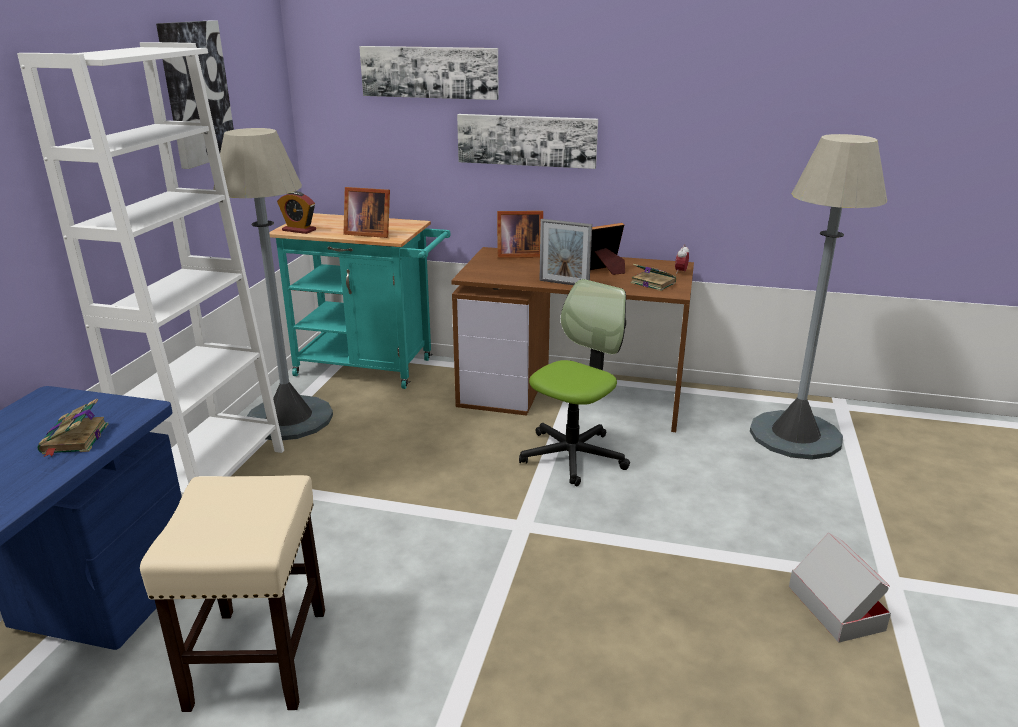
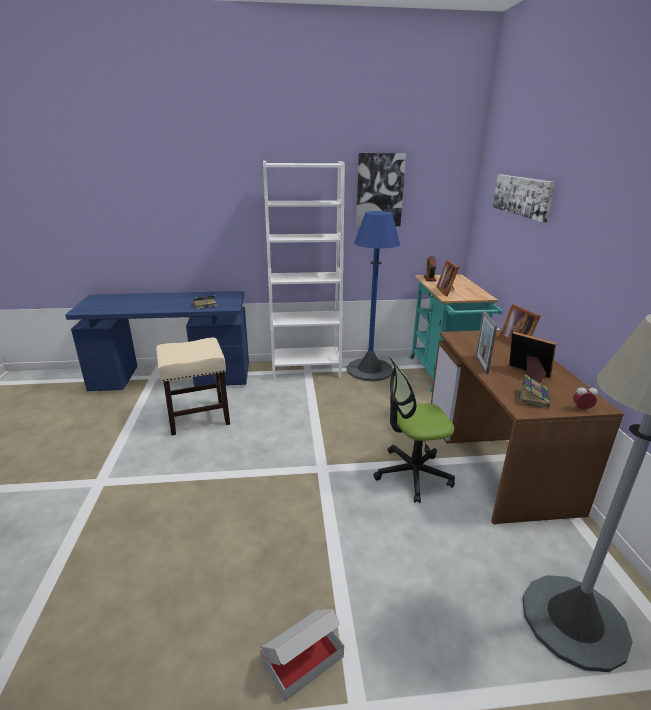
camera: 70 degrees right, 0 degrees up
grey floor lamp [213,128,333,440] -> blue floor lamp [347,211,400,381]
picture [457,114,598,169] -> none
office chair [519,279,630,486] -> office chair turned 150 degrees clockwise [373,357,455,503]

